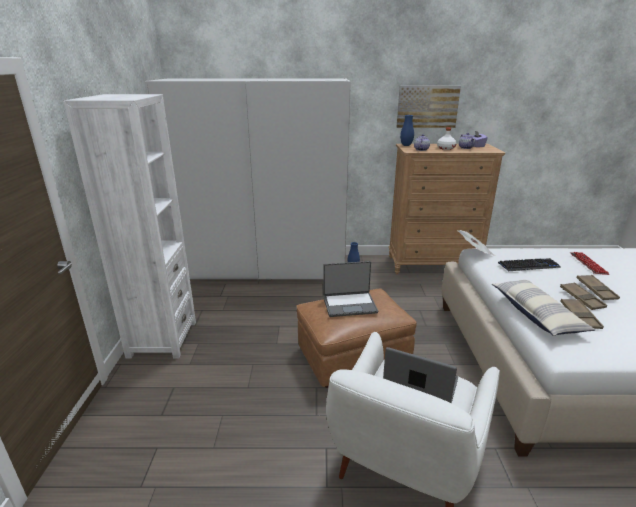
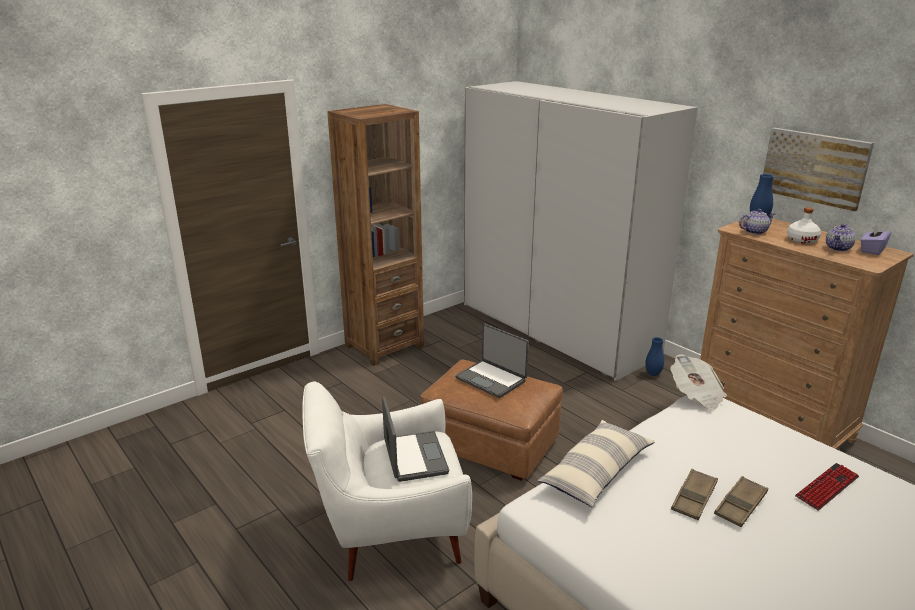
camera: 50 degrees right, 0 degrees up
white bookcase [63,94,196,358] -> brown bookcase [327,104,424,366]
keyboard [498,258,561,271] -> none
brown tray [560,299,604,329] -> none

